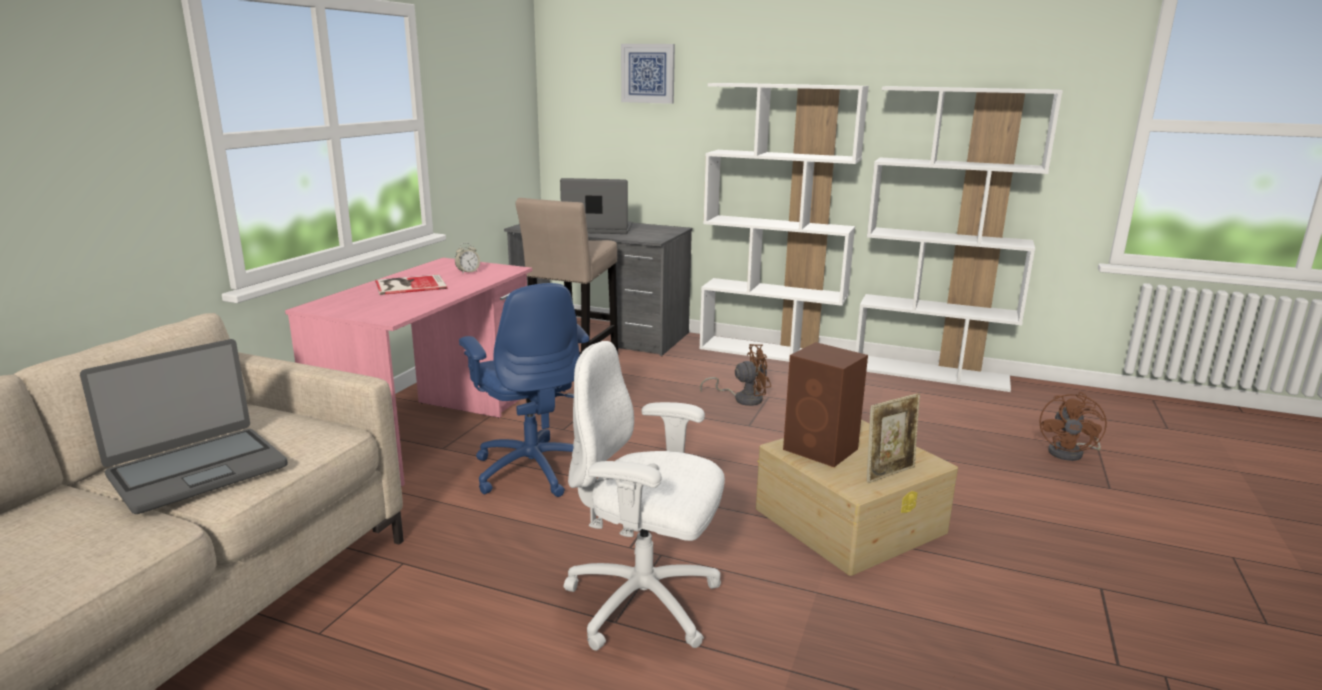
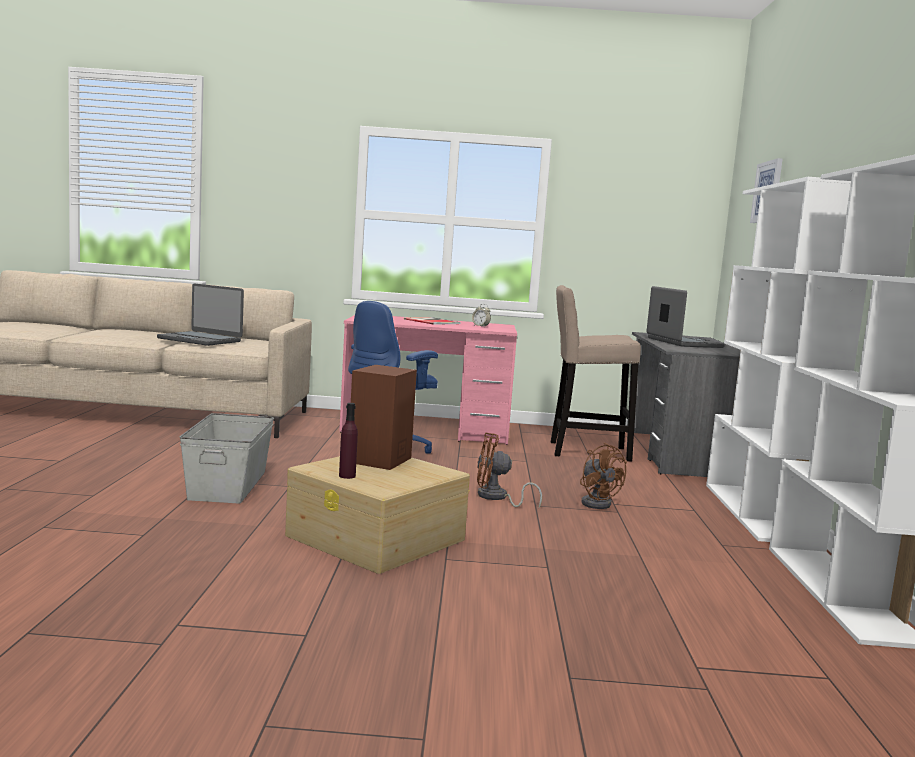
camera: 70 degrees right, 10 degrees down
white office chair [564,341,725,651] -> grey storage box [180,413,274,504]
picture frame [866,393,920,483] -> purple bottle [339,403,358,479]
brown fan [1039,392,1107,461] -> brown fan moved to [477,433,542,508]

